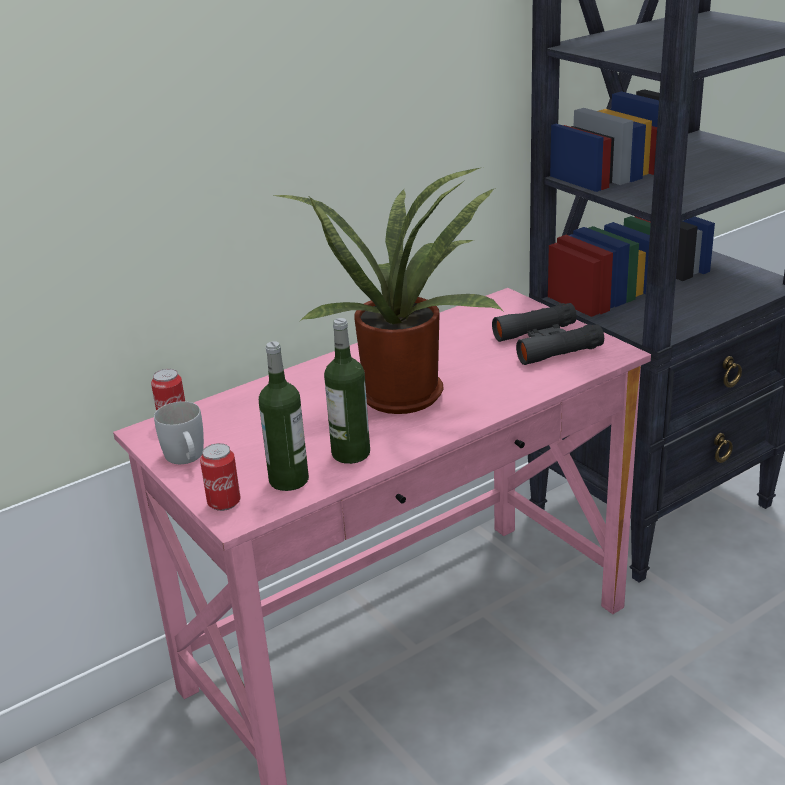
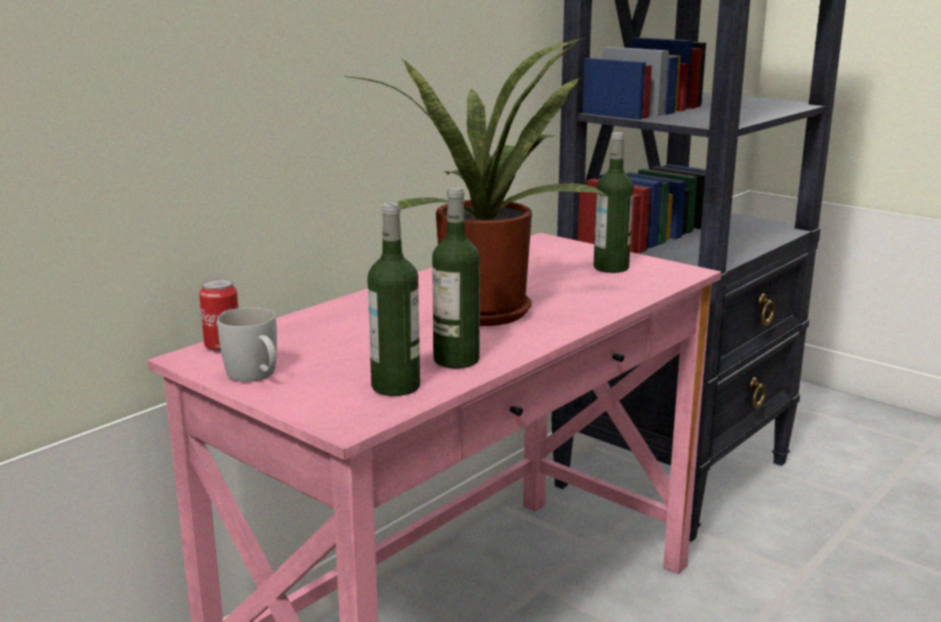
camera: 15 degrees left, 10 degrees down
can [200,443,241,511] -> none
black binoculars [492,303,604,365] -> bottle [594,132,634,273]

